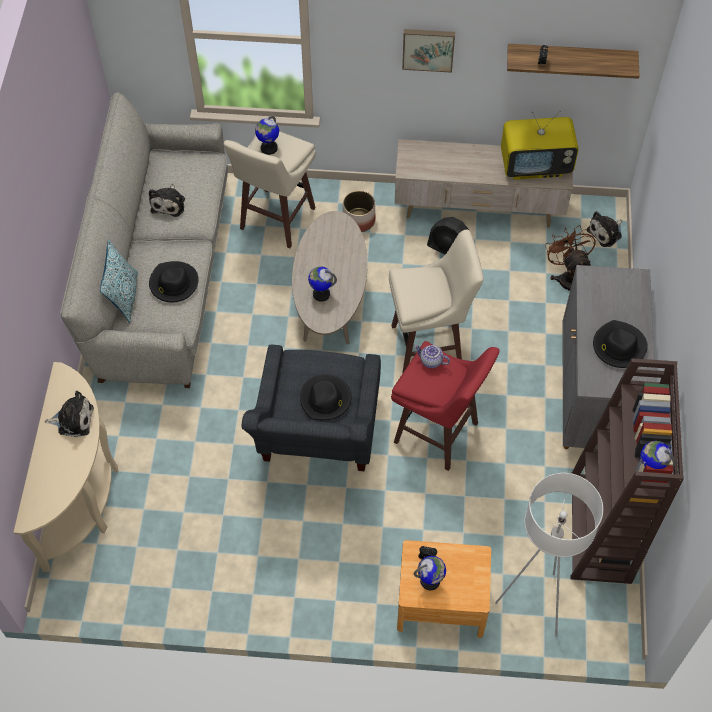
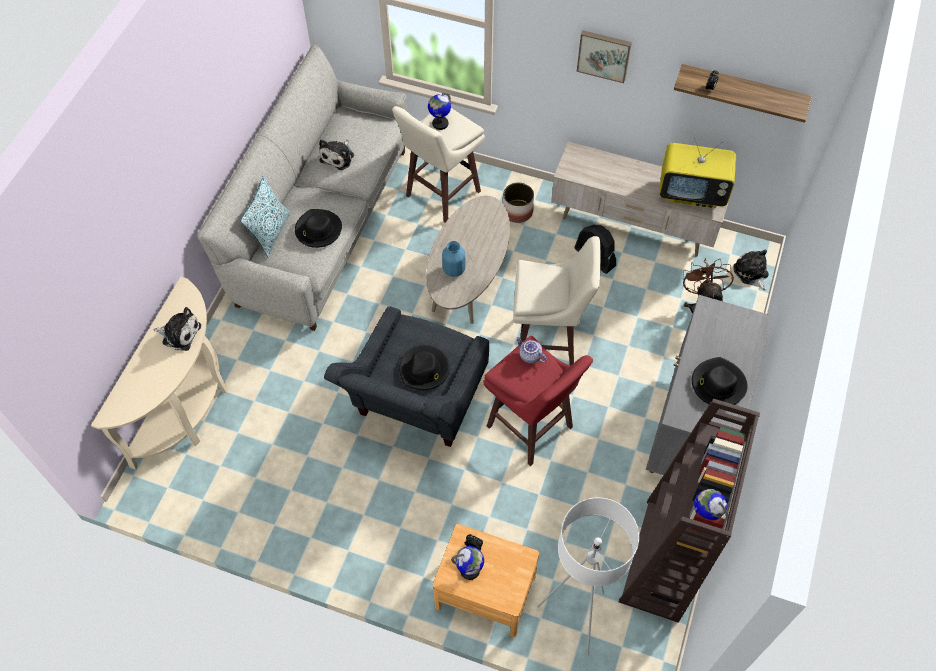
camera: 15 degrees right, 0 degrees up
globe [308,267,337,302] -> blue vase [442,241,465,277]
plush toy [587,211,622,247] -> plush toy turned 90 degrees clockwise [733,250,769,291]

